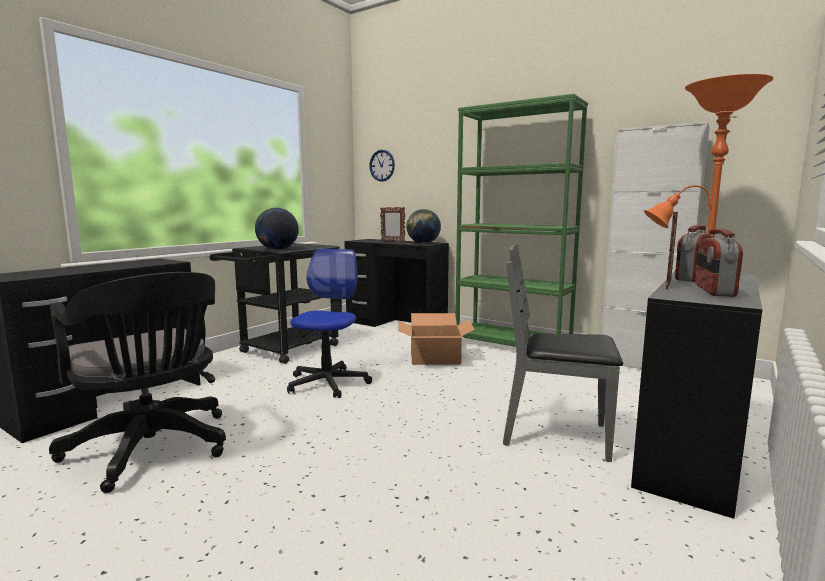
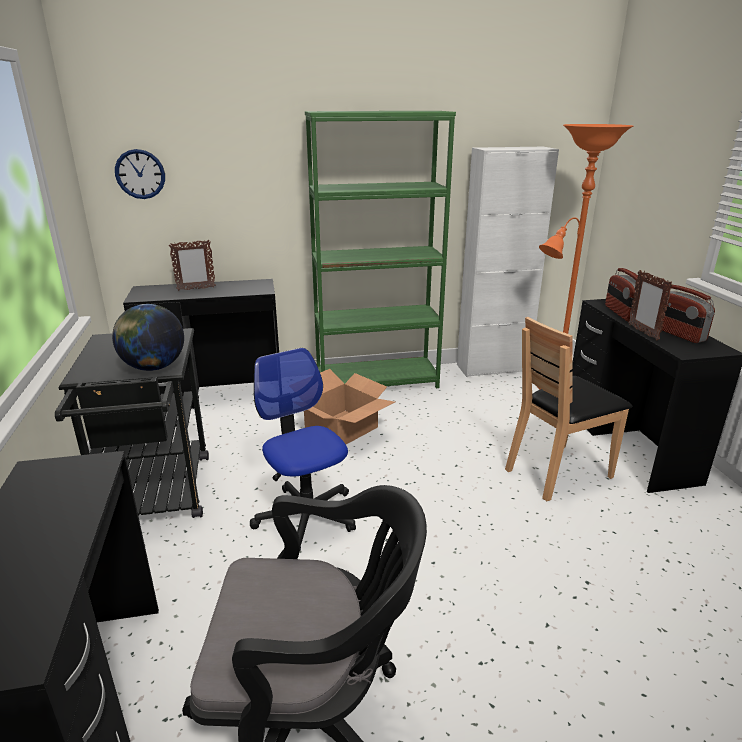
camera: 45 degrees left, 15 degrees up
globe [406,209,441,244] -> none
grey chair [503,244,623,462] -> brown chair [505,317,632,501]

